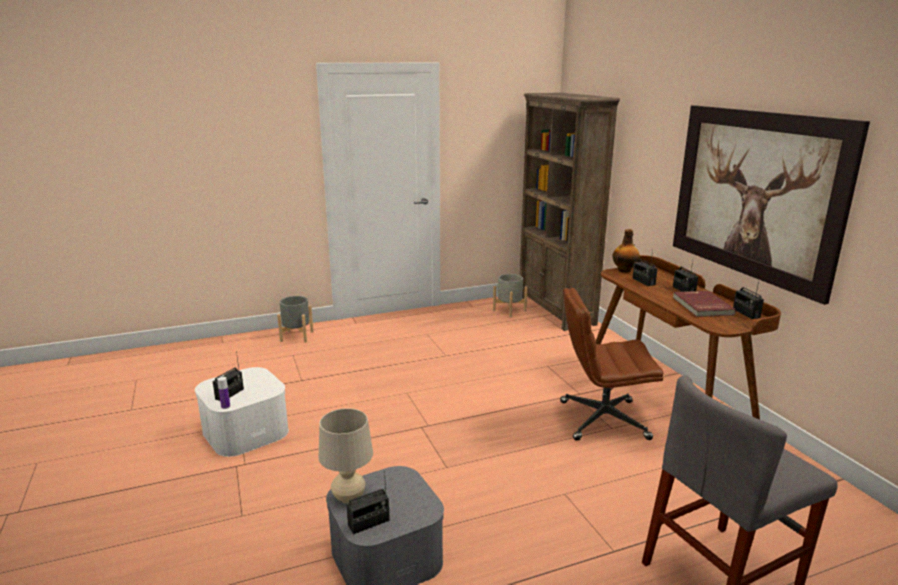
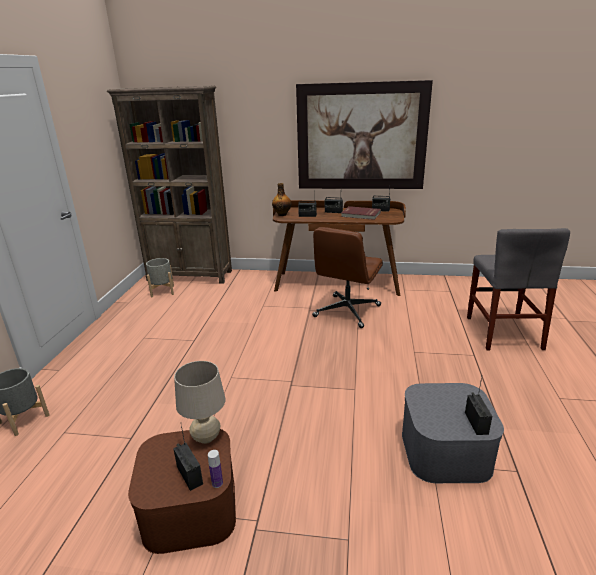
camera: 60 degrees left, 5 degrees up
white storage box [195,367,289,457] -> brown storage box [128,429,236,554]
beige table lamp [319,408,373,503] -> beige table lamp moved to [174,361,226,444]

